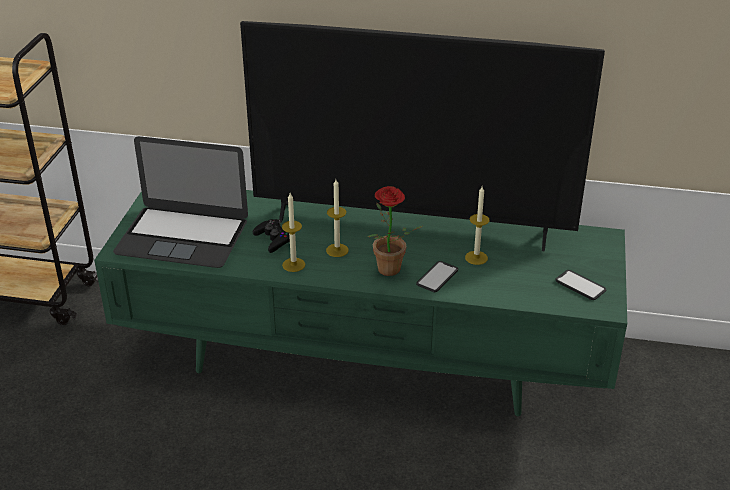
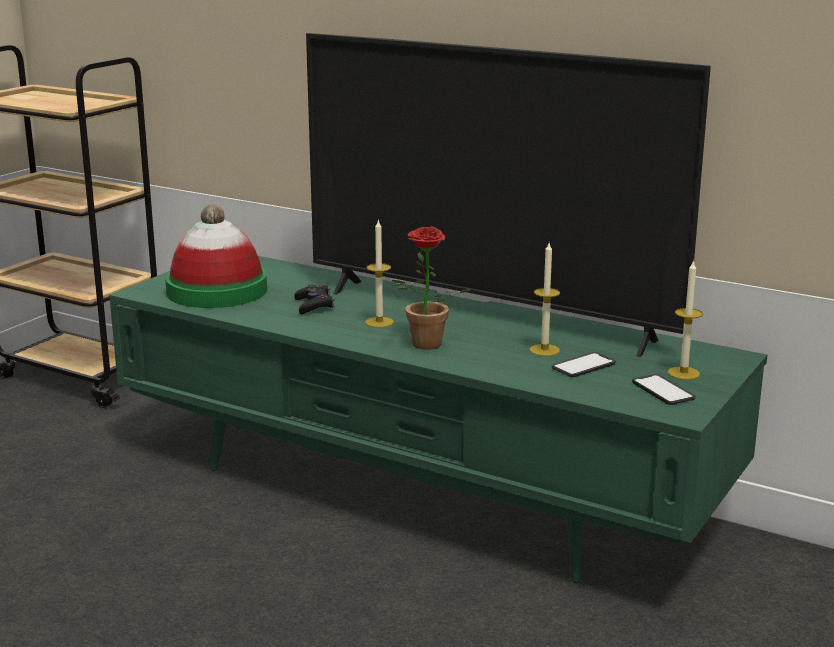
camera: 20 degrees right, 15 degrees down
laptop [113,136,248,268] -> hat [165,204,267,308]
candle [282,193,305,272] -> candle moved to [668,260,703,380]
phone [416,261,458,292] -> phone moved to [551,352,616,377]

